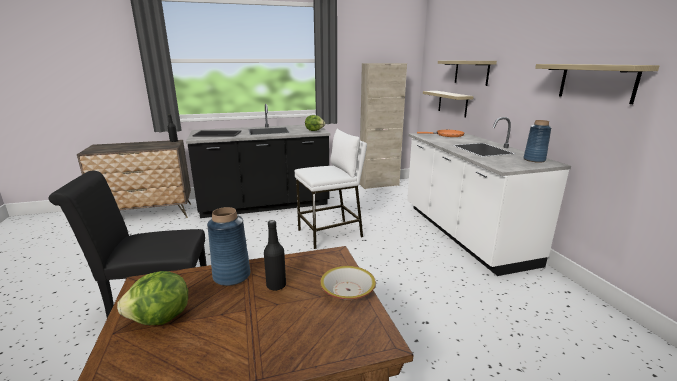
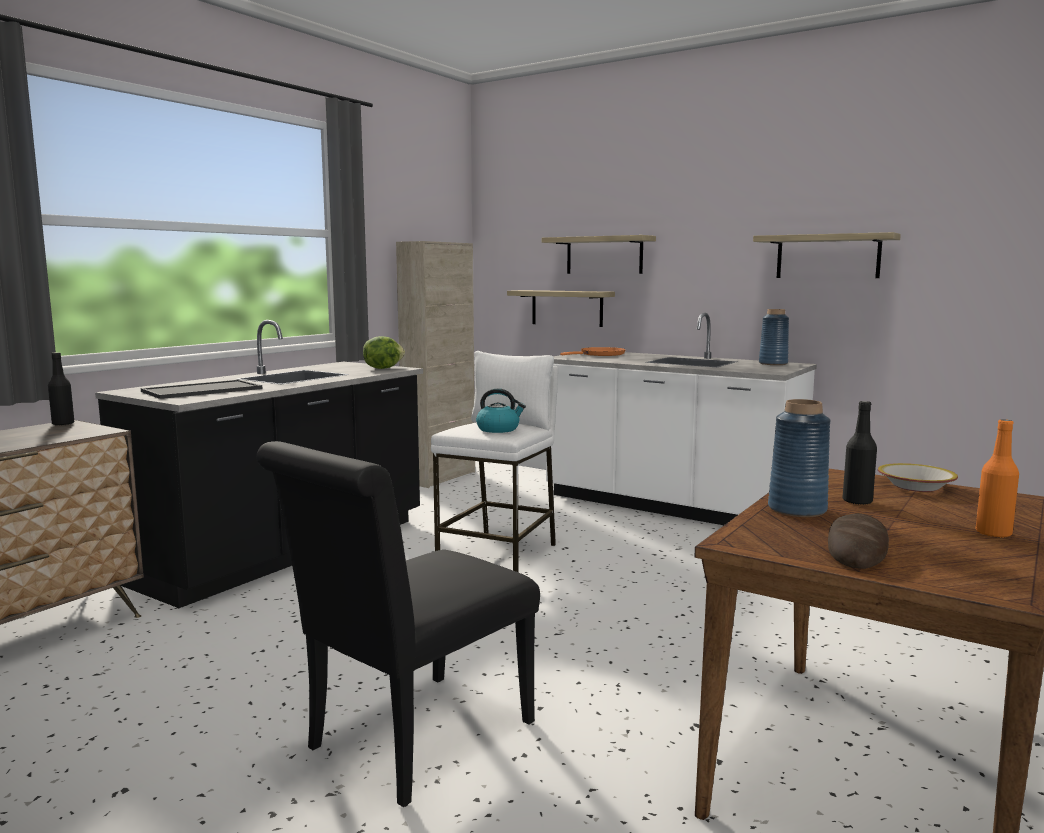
camera: 40 degrees left, 10 degrees down
lettuce [117,271,188,325] -> bread [828,513,889,569]
none -> kettle [476,388,526,433]
none -> orange bottle [976,419,1019,538]

